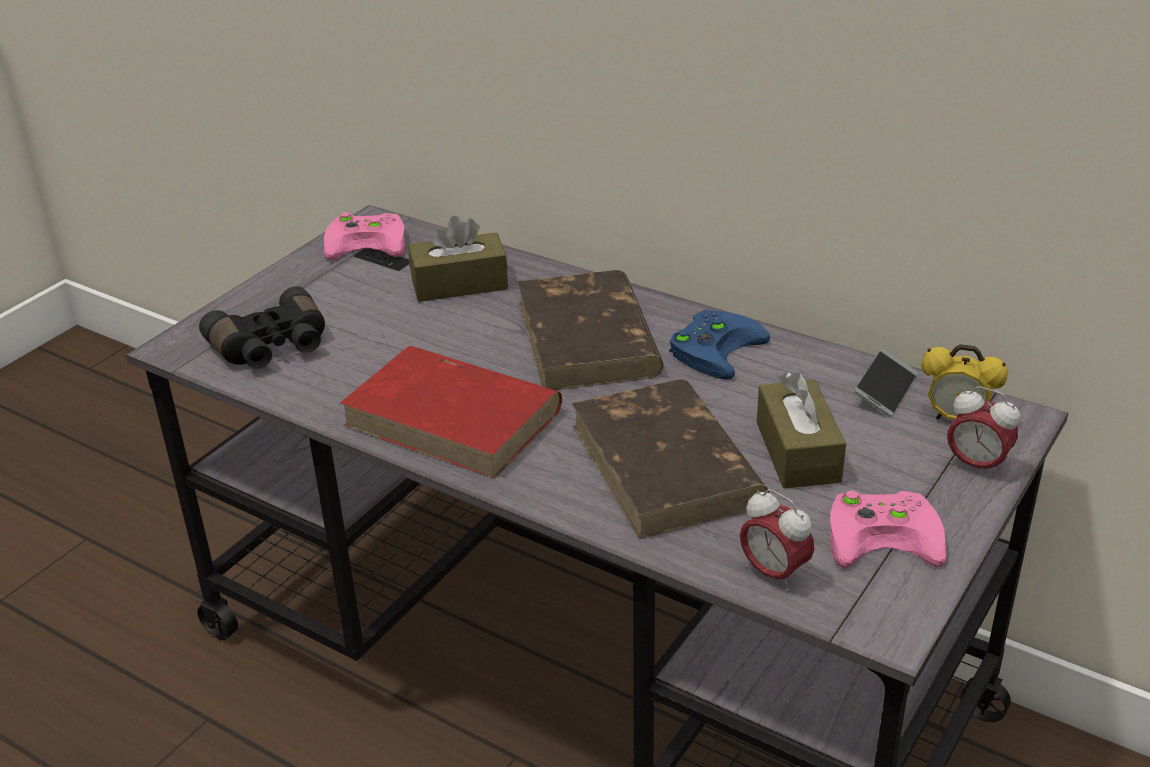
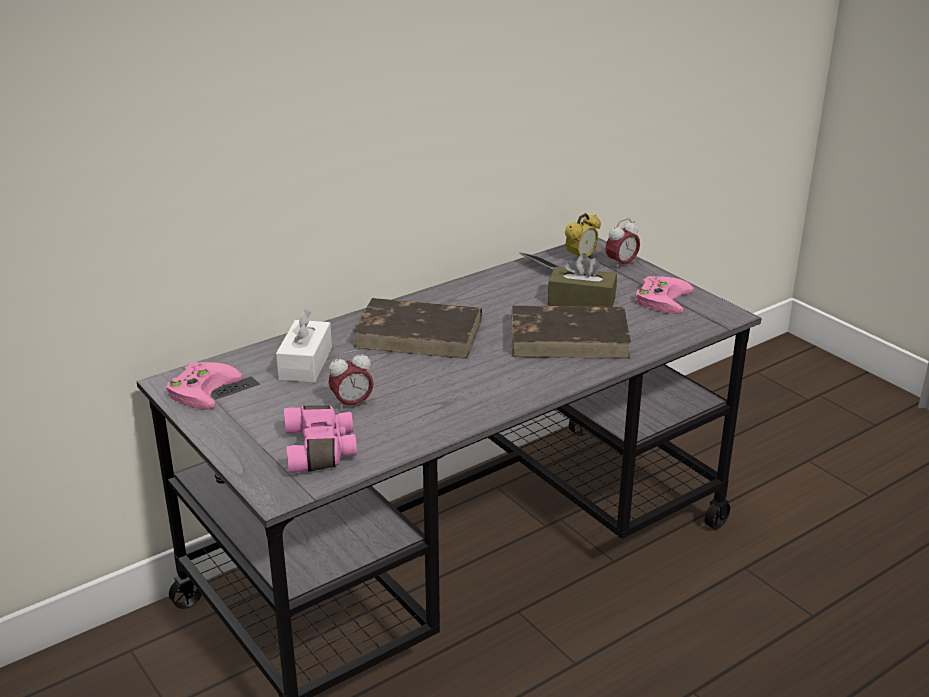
camera: 70 degrees left, 5 degrees down
black binoculars [199,286,325,369] -> pink binoculars [284,406,357,473]
red book [340,346,562,479] -> none
brown tissue box [408,216,508,302] -> white tissue box [276,309,332,383]
blue game controller [669,310,770,380] -> none
alarm clock [740,489,814,592] -> alarm clock moved to [329,350,374,411]

